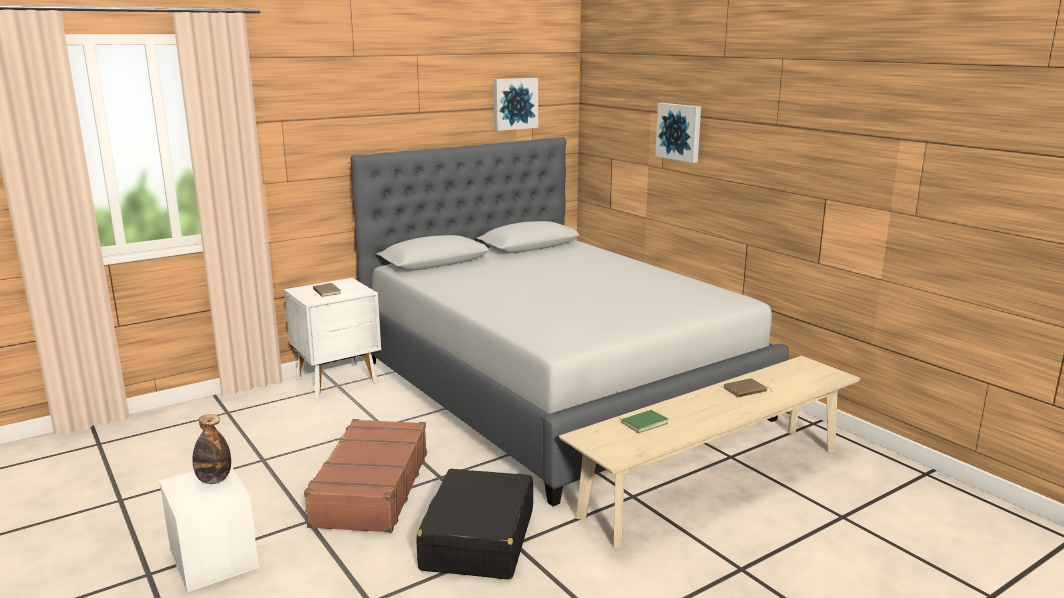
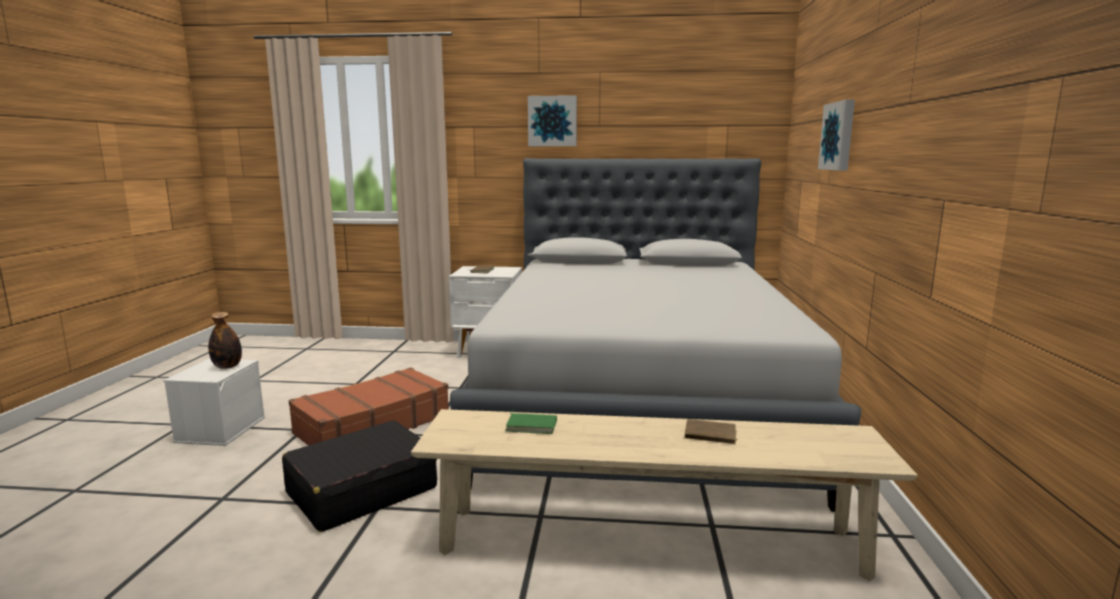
camera: 40 degrees right, 5 degrees down
picture [494,78,538,131] -> picture moved to [528,95,577,146]

